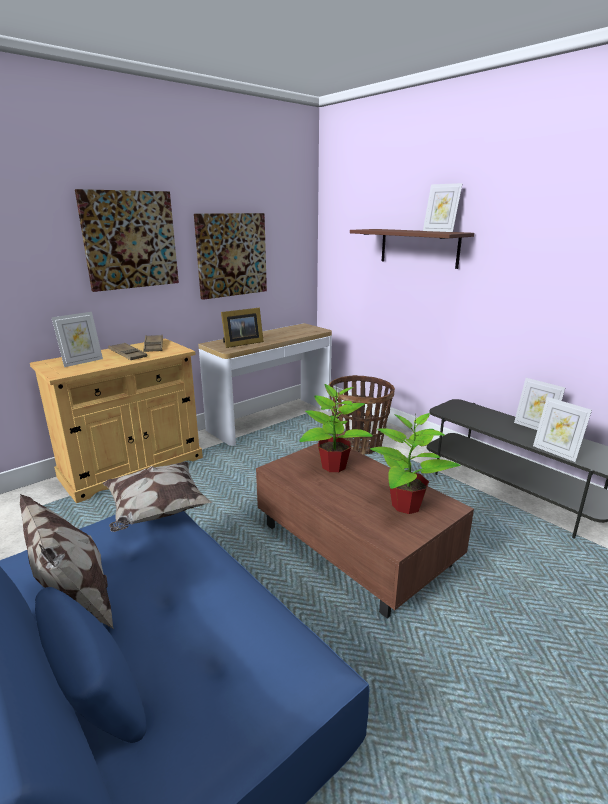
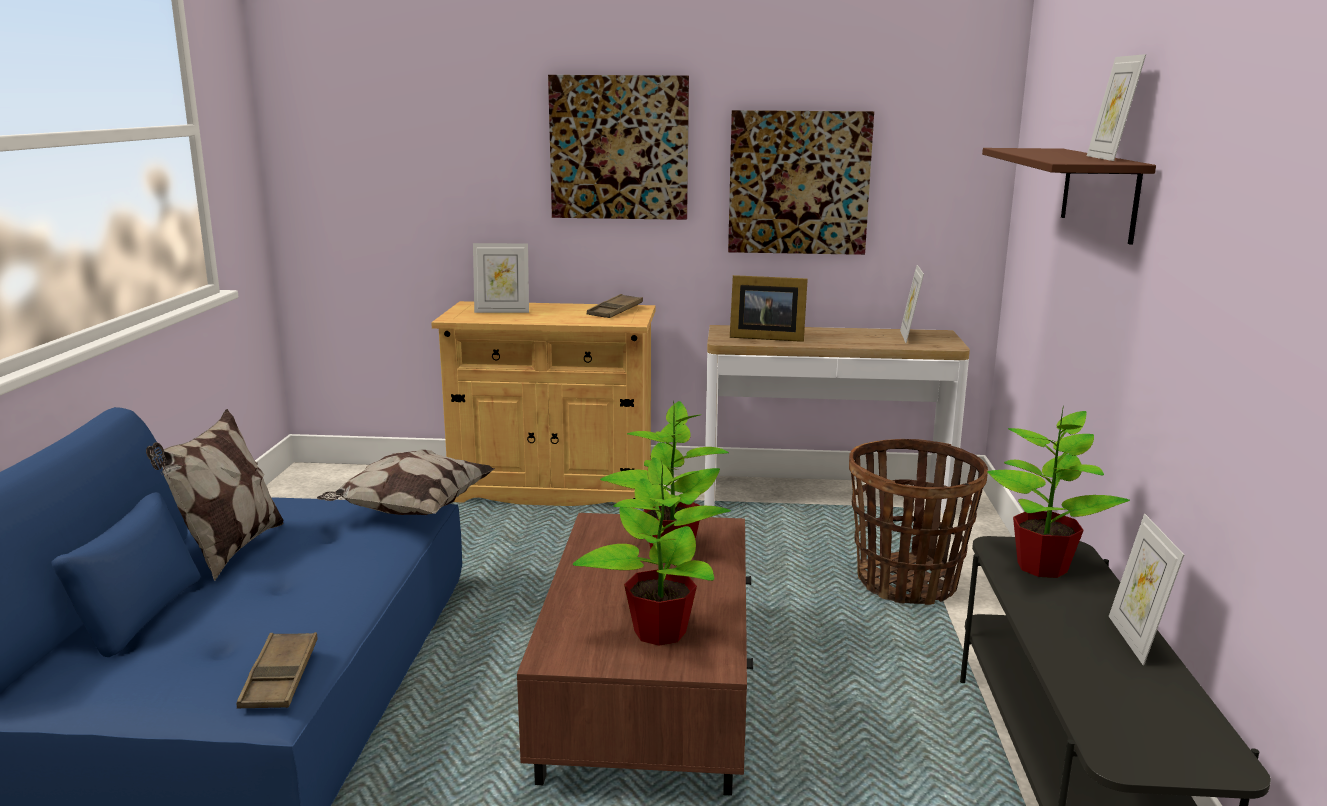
camera: 45 degrees right, 5 degrees down
brown tray [108,343,147,360] -> brown tray moved to [236,632,318,709]
picture frame [533,397,592,462] -> picture frame moved to [900,265,924,343]
none -> potted plant [987,405,1130,578]

